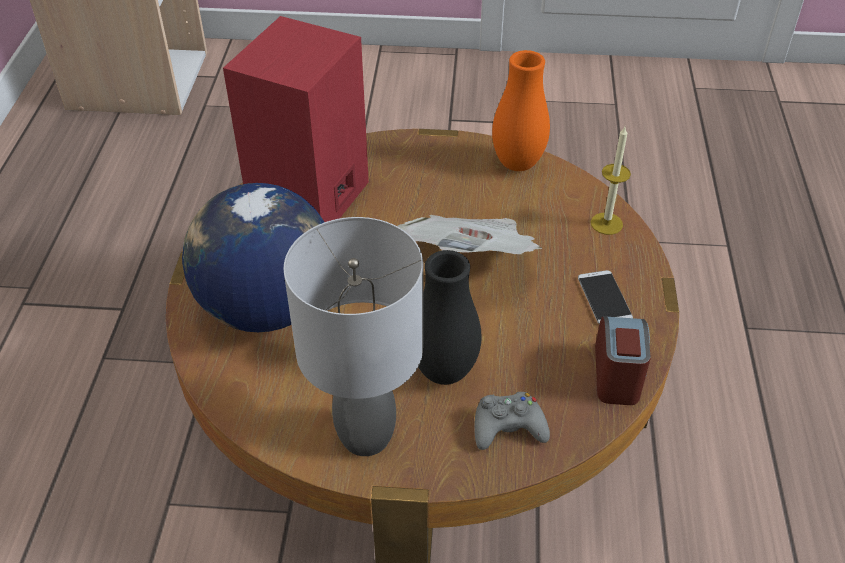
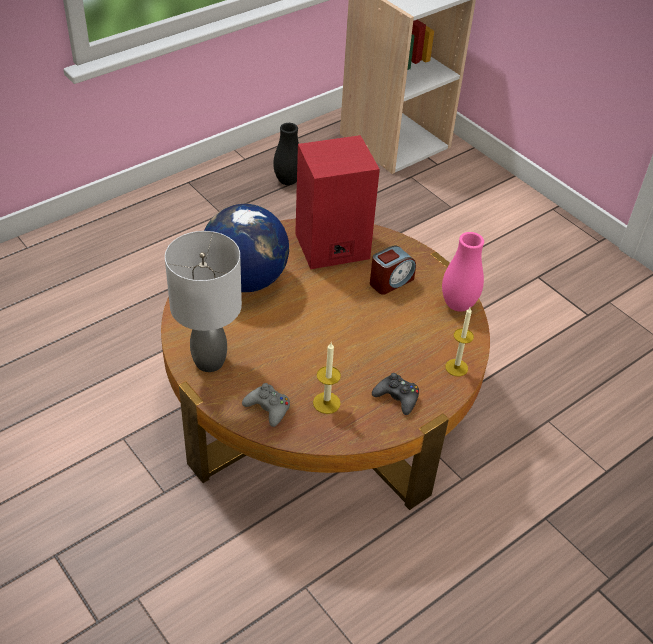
camera: 45 degrees right, 0 degrees up
newspaper [398,215,541,254] -> none
black vase [418,250,482,385] -> black vase moved to [273,123,299,185]
orange vase [492,50,550,171] -> pink vase [442,232,484,312]
phone [578,270,633,324] -> black game controller [372,373,419,415]
alarm clock [595,316,651,405] -> alarm clock moved to [370,246,416,295]
none -> candle [313,343,341,414]

